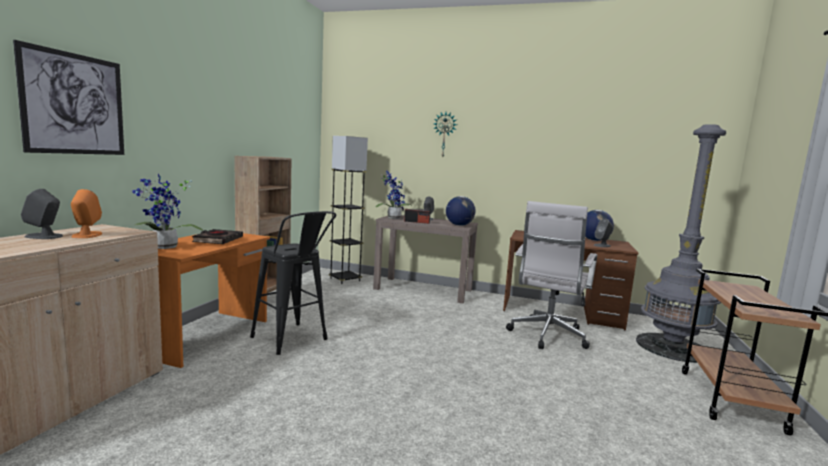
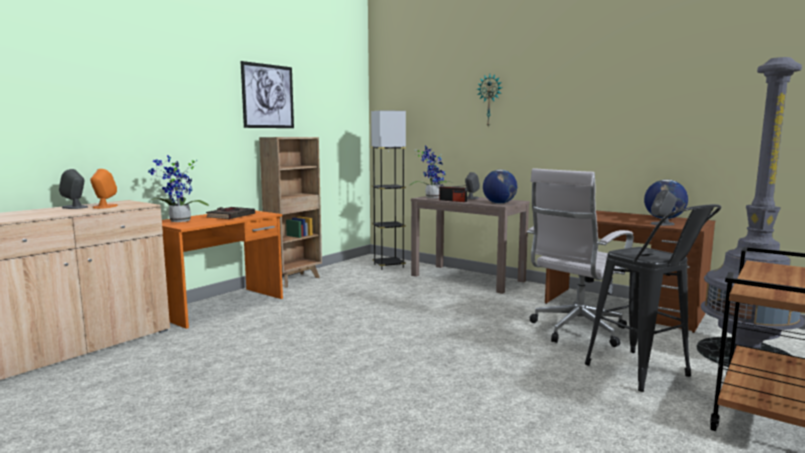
camera: 20 degrees right, 0 degrees up
picture [13,40,124,155] -> picture moved to [241,61,294,128]
black stool [250,211,336,355] -> black stool moved to [585,204,721,392]

